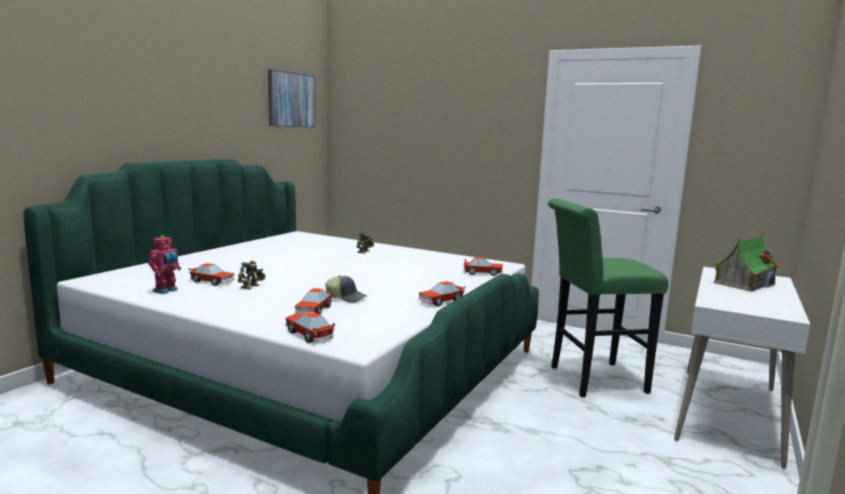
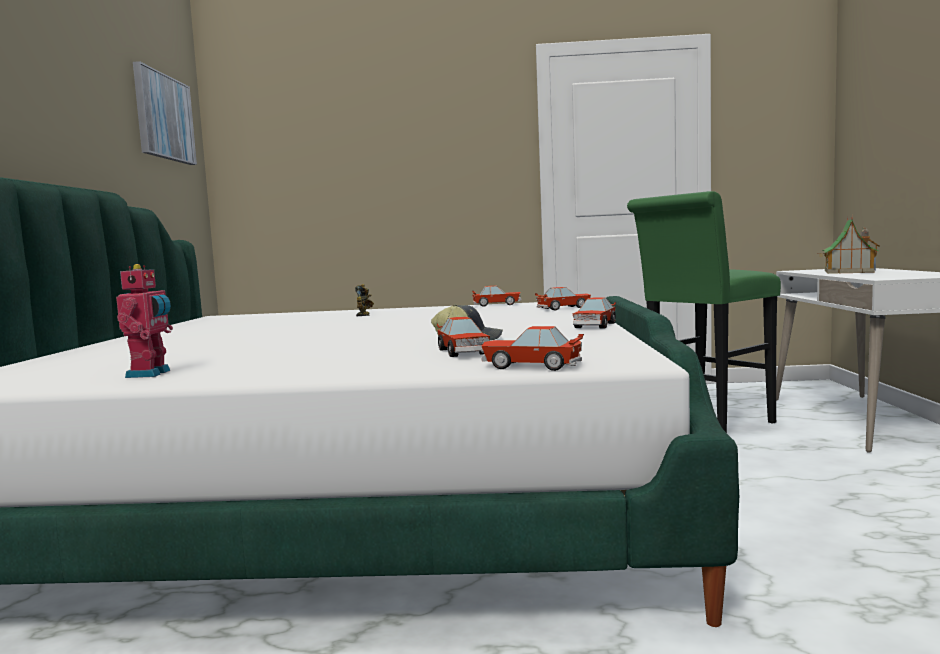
camera: 25 degrees left, 5 degrees down
toy car [189,263,234,286] -> toy car moved to [472,286,522,307]
toy robot [238,261,266,290] -> none

